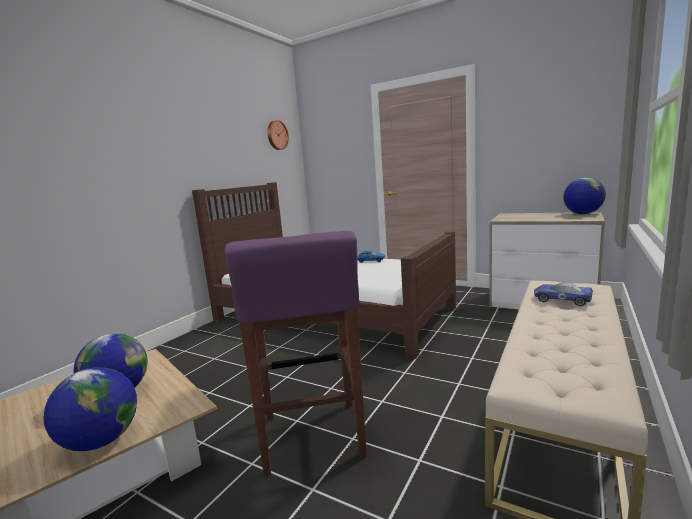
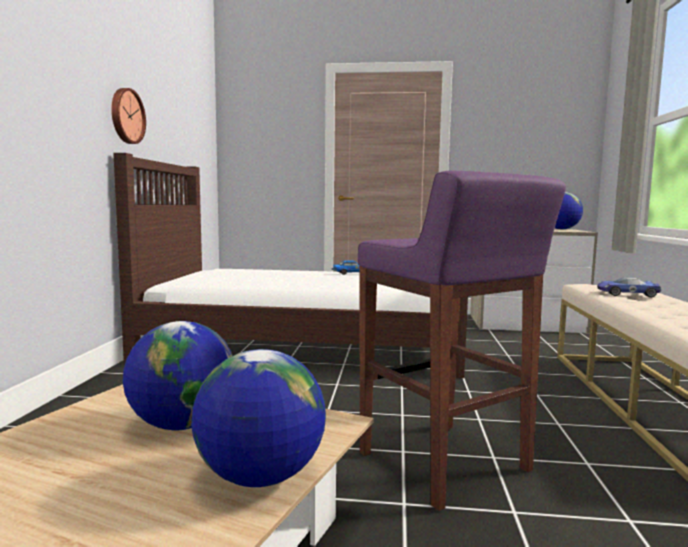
camera: 25 degrees left, 5 degrees down
wall clock [267,120,289,150] -> wall clock moved to [111,88,146,144]

